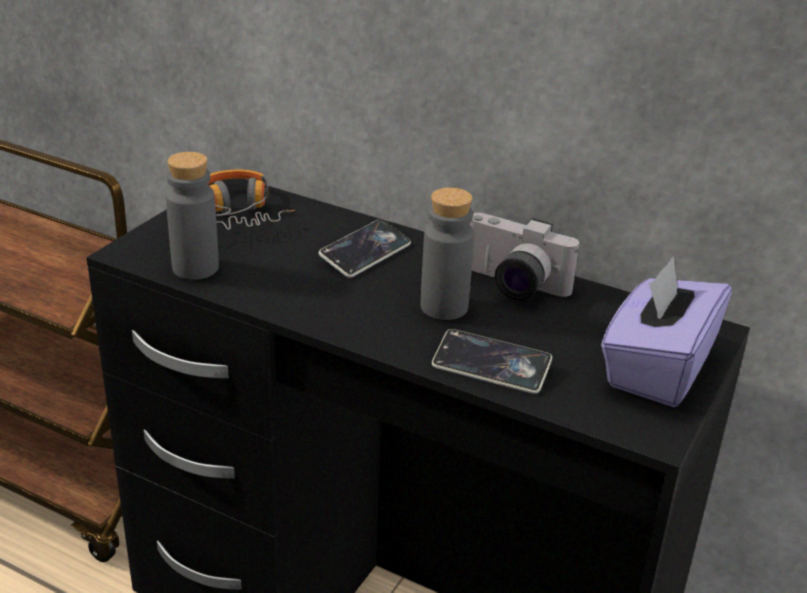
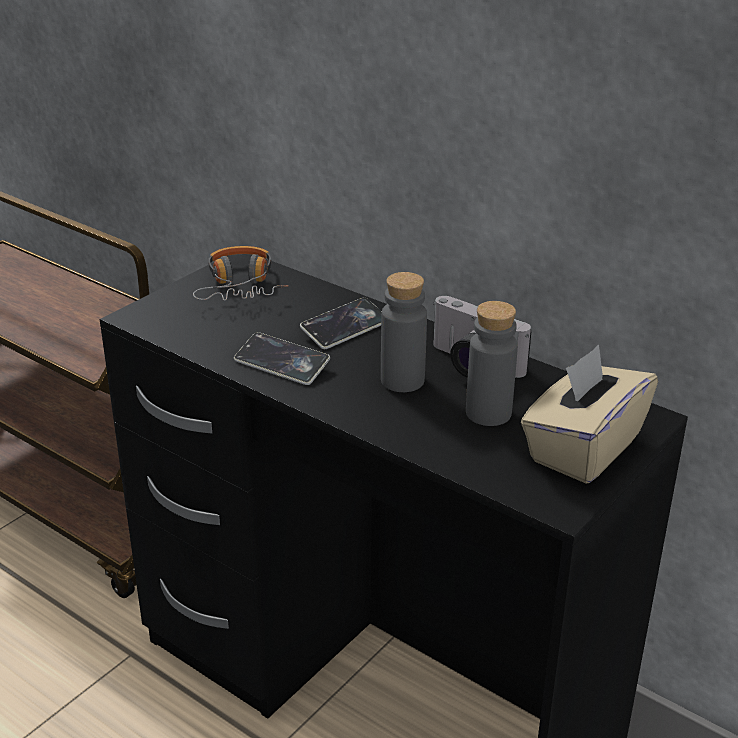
camera: 10 degrees right, 0 degrees up
grey bottle [166,152,219,280] -> grey bottle moved to [466,301,518,426]
phone [432,329,552,394] -> phone moved to [234,332,330,385]
purple tissue box [601,256,732,407] -> beige tissue box [521,345,658,484]

